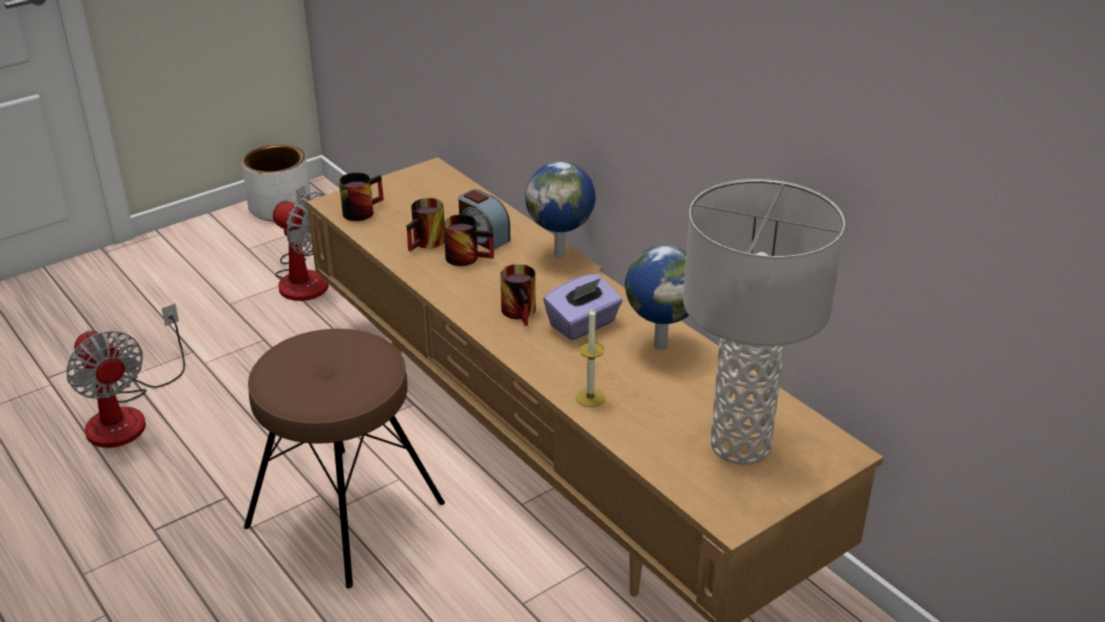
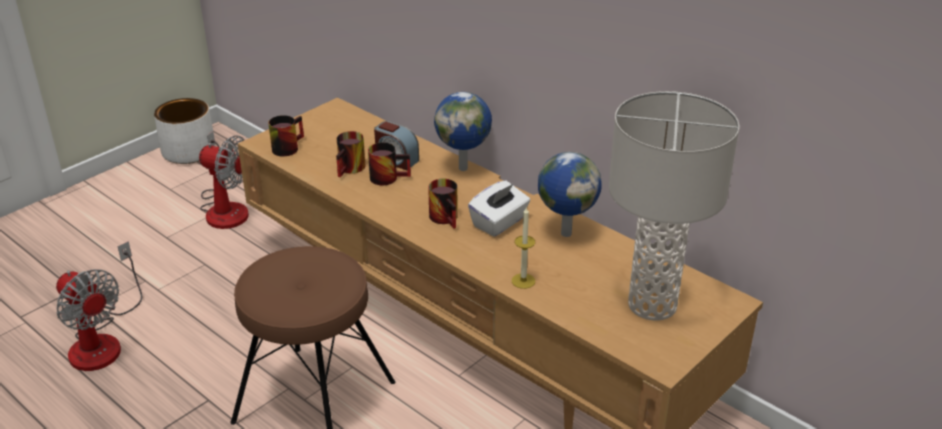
camera: 10 degrees left, 0 degrees up
purple tissue box [543,274,623,340] -> white tissue box [468,181,530,237]

